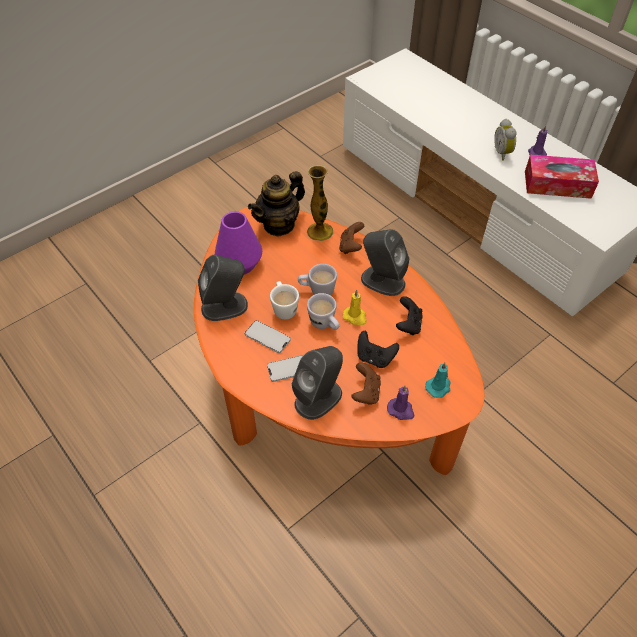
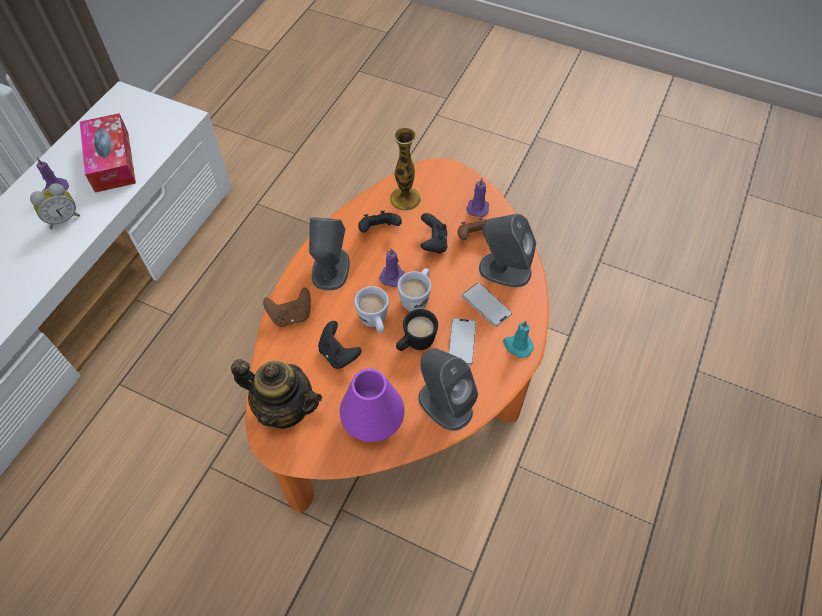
camera: 115 degrees left, 5 degrees up
white mug [270,281,299,320] -> black mug [396,309,438,351]
vase [307,165,334,241] -> vase moved to [390,127,421,211]
yellow candle [343,290,367,325] -> purple candle [379,248,404,287]
turquoise candle [425,363,451,398] -> turquoise candle moved to [503,320,534,358]
none -> black game controller [318,321,362,369]

